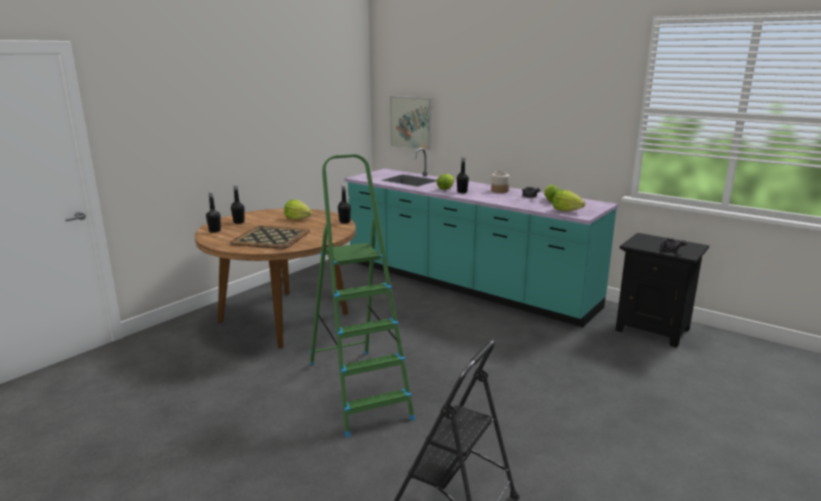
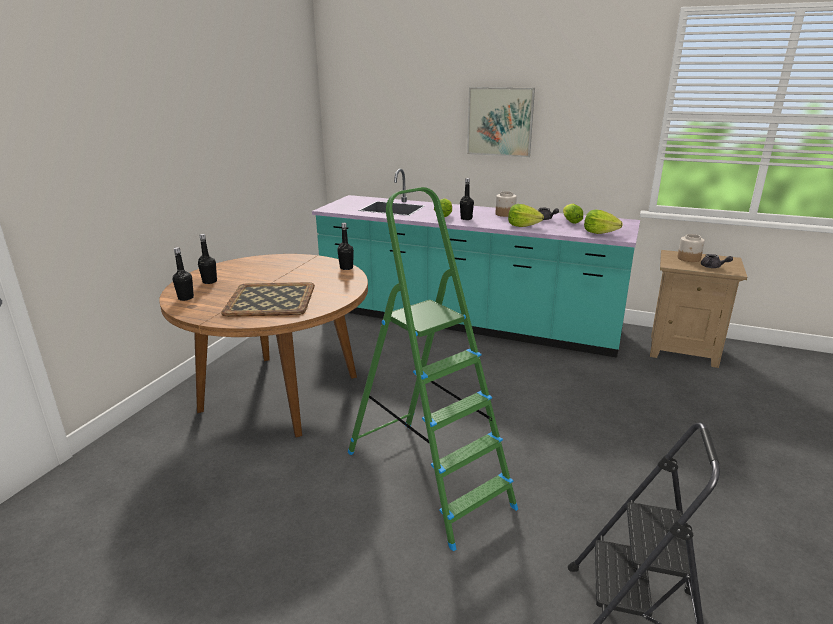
camera: 15 degrees left, 5 degrees up
lettuce [284,200,312,220] -> lettuce moved to [508,204,544,227]
picture [390,96,432,151] -> picture moved to [467,87,535,157]
black nightstand [615,233,709,348] -> beige nightstand [650,250,747,368]
none -> jar [678,234,705,262]

